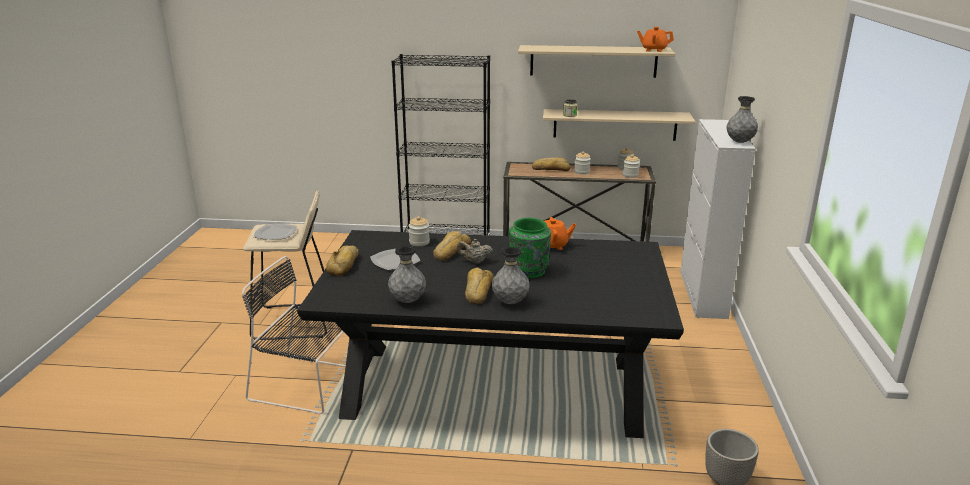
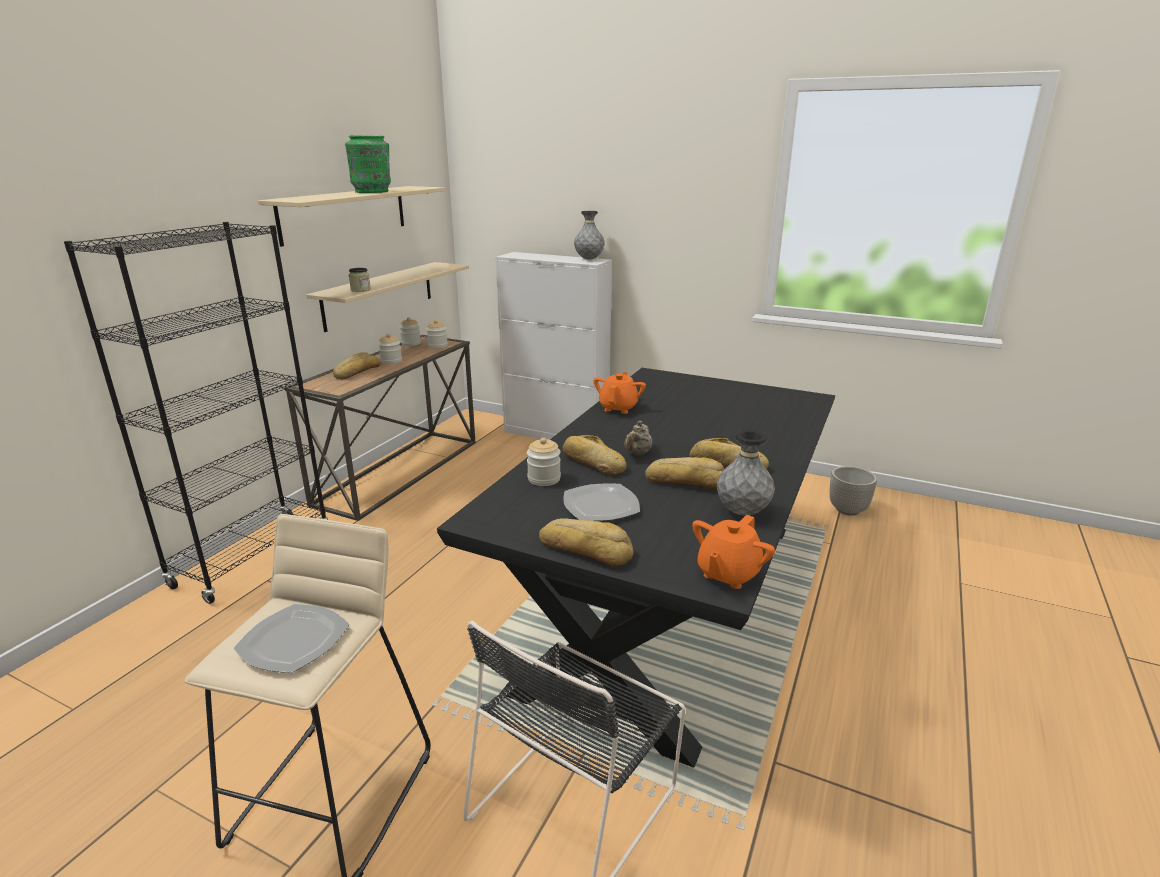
camera: 70 degrees left, 0 degrees up
grey vase [492,247,530,304] -> none
green vase [509,218,551,278] -> green vase moved to [345,135,391,193]
orange teapot [637,27,674,52] -> orange teapot moved to [692,514,775,589]
none -> bread [645,457,724,491]

